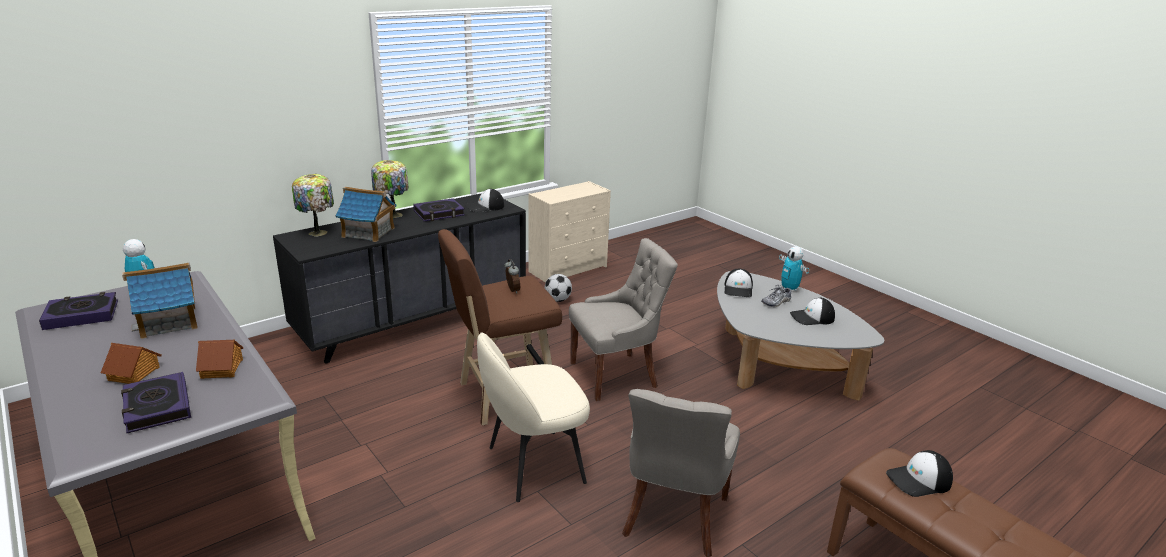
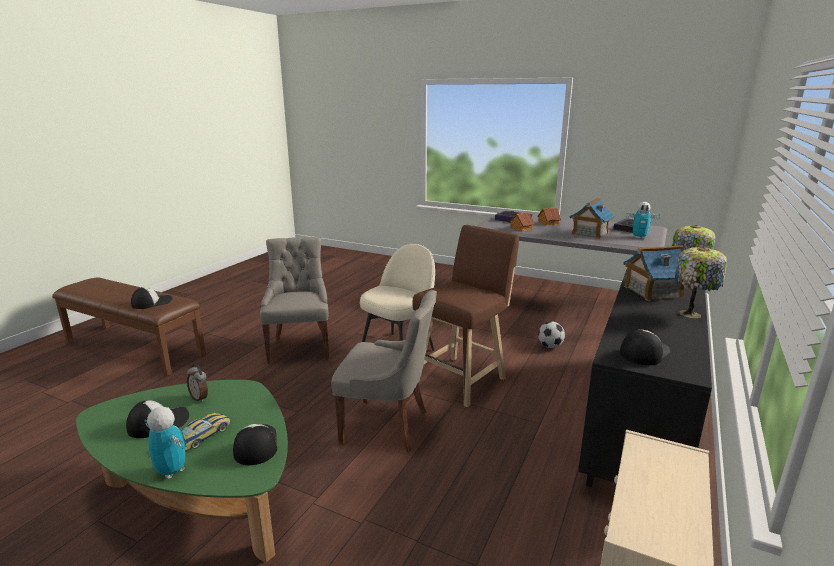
camera: 155 degrees right, 5 degrees down
book [413,198,465,221] -> none
alarm clock [504,259,520,294] -> alarm clock moved to [187,364,208,402]
football [545,274,572,302] -> football moved to [538,321,565,348]
grey chair [569,238,678,401] -> grey chair turned 120 degrees counterclockwise [331,290,437,453]
grey coffee table [717,271,884,401] -> green coffee table [76,380,288,562]
shoe [761,285,791,307] -> toy car [182,413,230,451]

